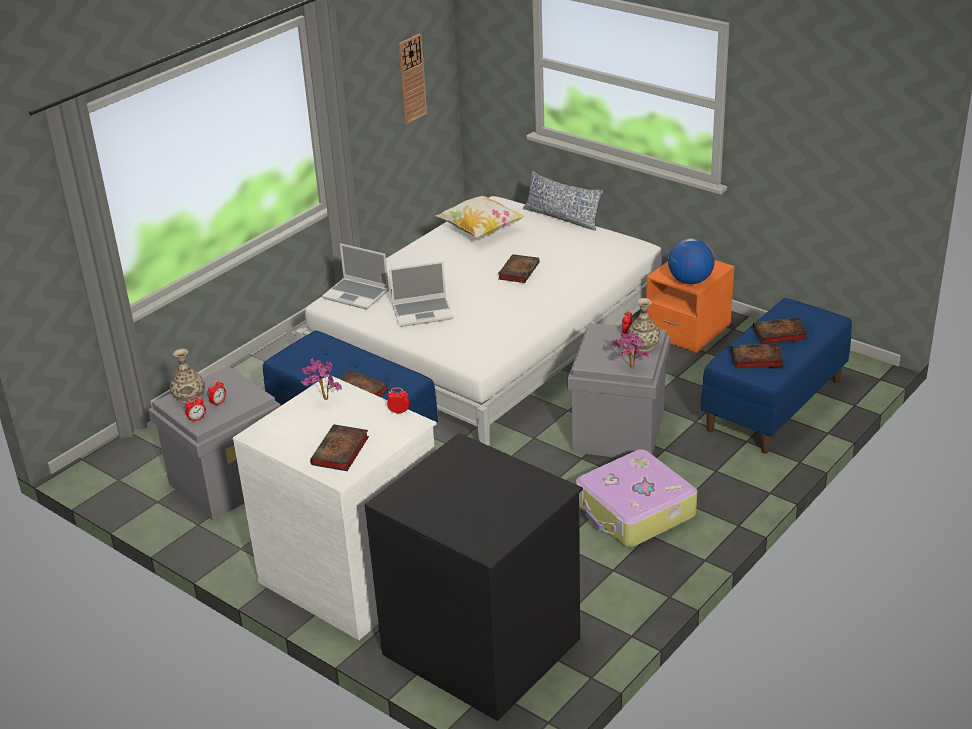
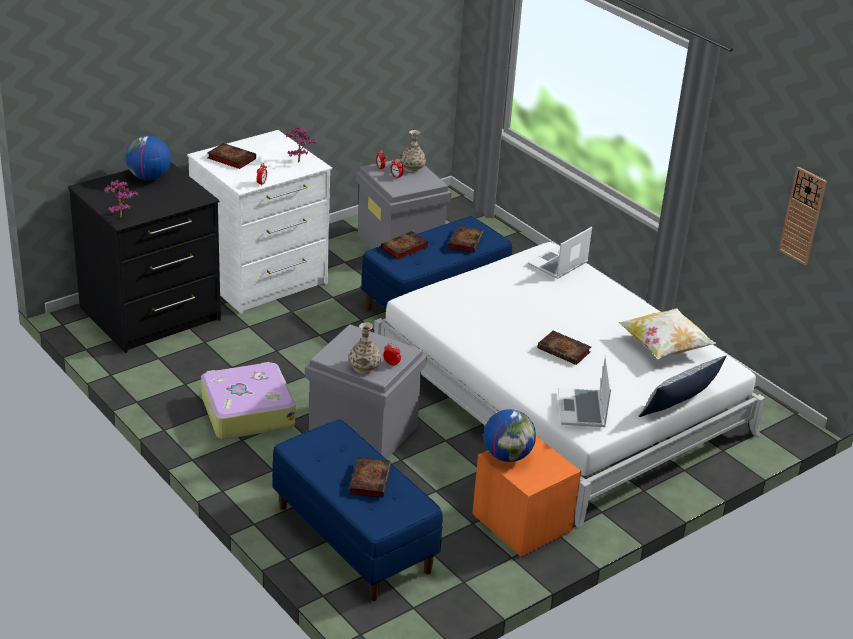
camera: 100 degrees right, 0 degrees up
laptop [389,261,454,327] -> laptop moved to [558,355,611,427]
potted plant [612,332,650,368] -> potted plant moved to [104,180,139,218]
book [731,344,784,369] -> book moved to [448,225,484,253]
none -> globe [126,136,171,180]

